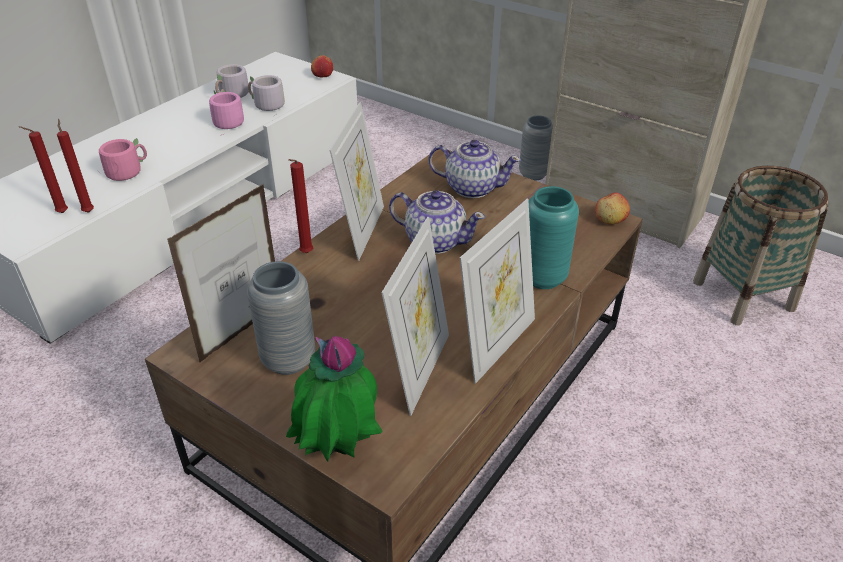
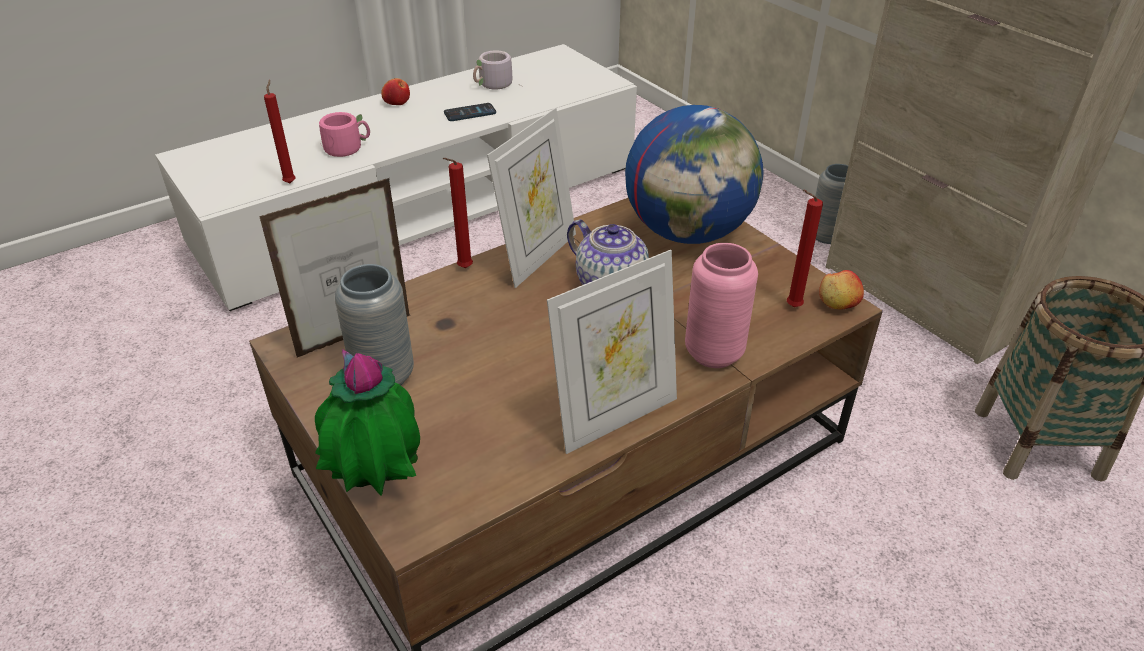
camera: 20 degrees right, 0 degrees up
red candle [19,126,68,213] -> red candle moved to [787,190,823,307]
pink mug [209,90,244,136] -> phone [444,103,496,121]
grey mug [248,75,285,117] -> none
apple [311,55,333,77] -> apple moved to [381,78,410,105]
picture frame [381,217,449,416] -> none
teapot [428,140,521,198] -> globe [625,105,764,244]
turquoise vase [529,186,579,289] -> pink vase [685,243,758,368]

